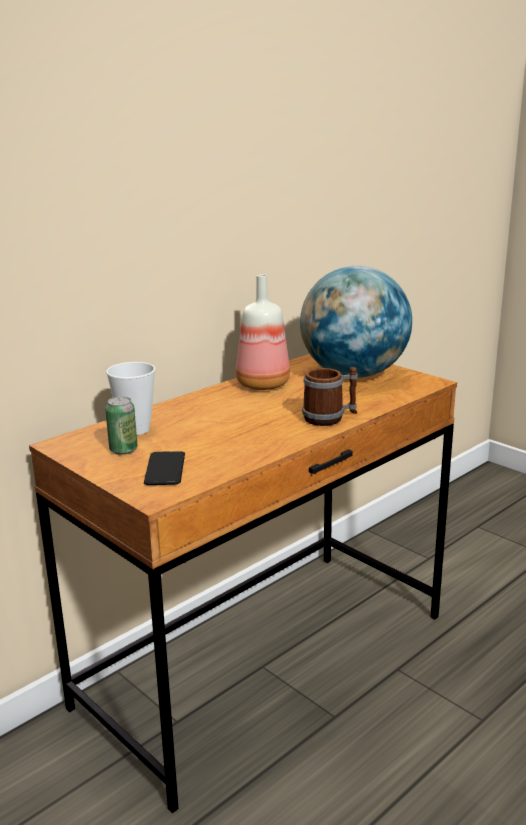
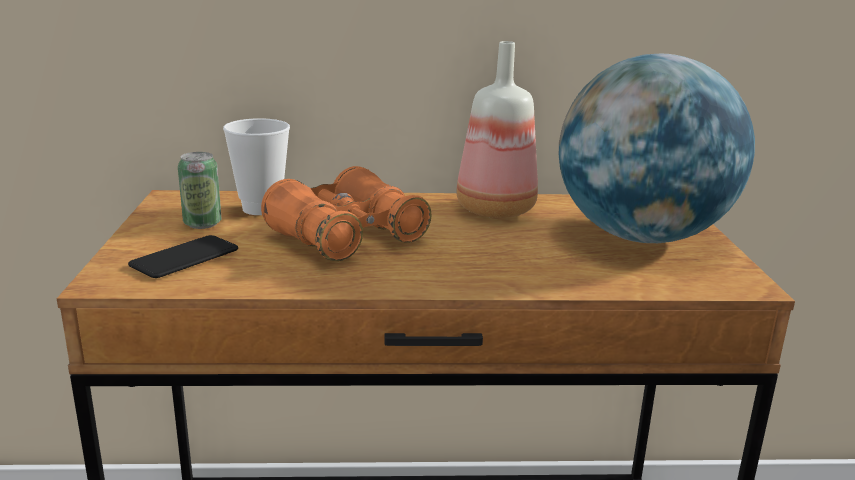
camera: 40 degrees right, 0 degrees up
mug [302,367,357,426] -> none
none -> orange binoculars [261,166,431,261]

